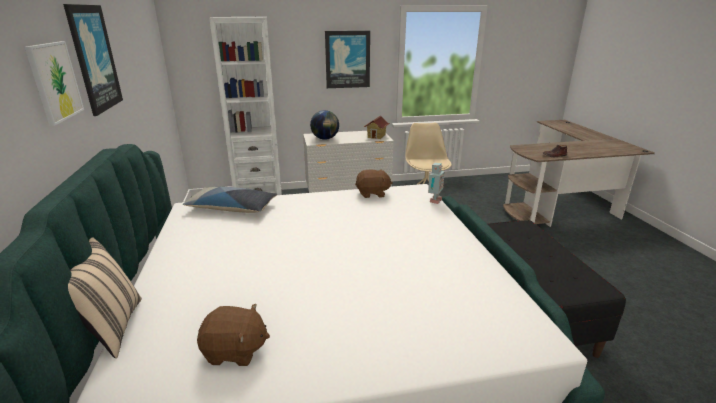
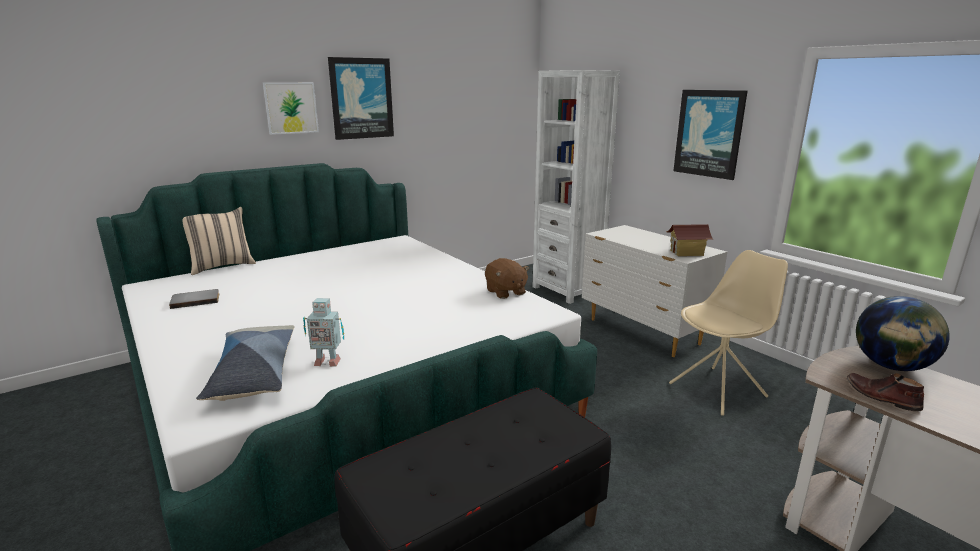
camera: 65 degrees right, 5 degrees down
pillow [183,187,277,213] -> pillow moved to [196,325,295,401]
brown plush toy [197,304,270,366] -> grey book [169,289,219,309]
globe [310,110,339,140] -> globe moved to [856,296,950,371]
toy robot [428,163,444,204] -> toy robot moved to [303,298,344,367]

